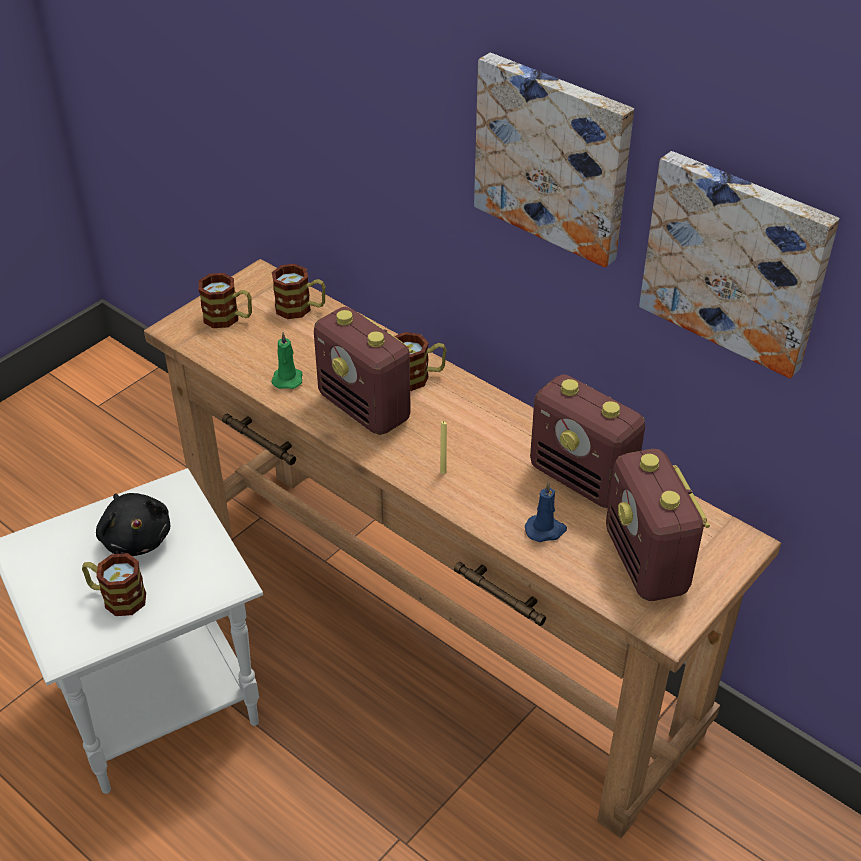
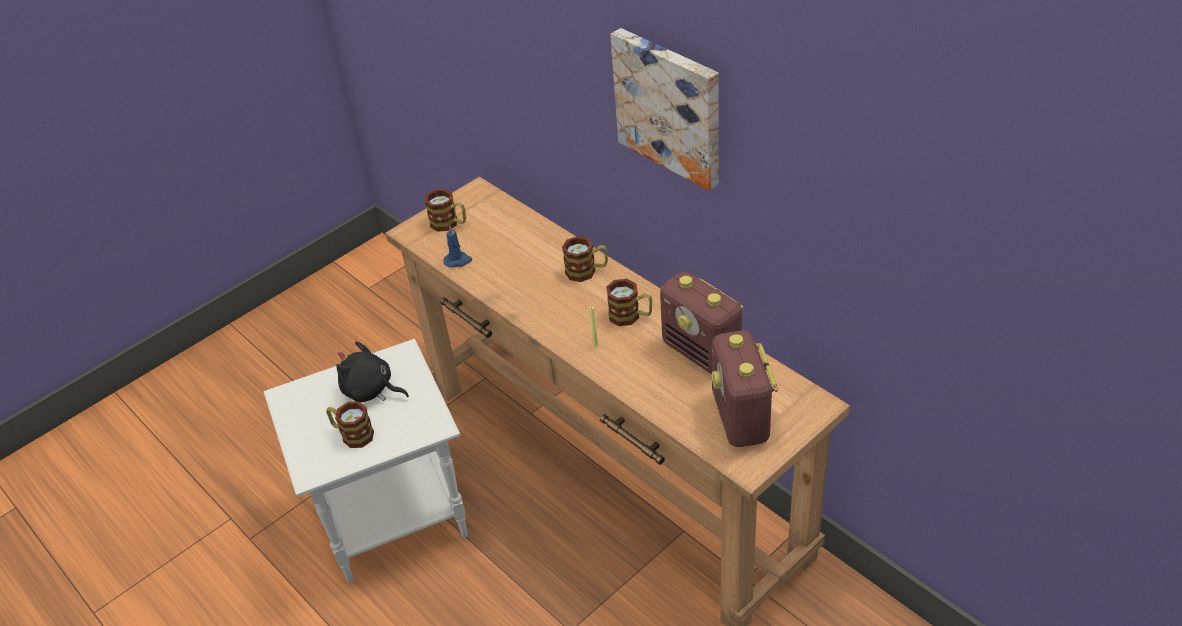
camera: 10 degrees right, 0 degrees up
black plush toy [96,493,170,556] -> black plush toy turned 135 degrees clockwise [336,341,409,402]
green candle [271,332,303,389] -> none
mug [272,264,326,319] -> mug moved to [606,279,652,326]
radio [314,306,413,435] -> none
blue candle [525,482,567,542] -> blue candle moved to [444,225,472,268]
picture [639,151,839,379] -> none

